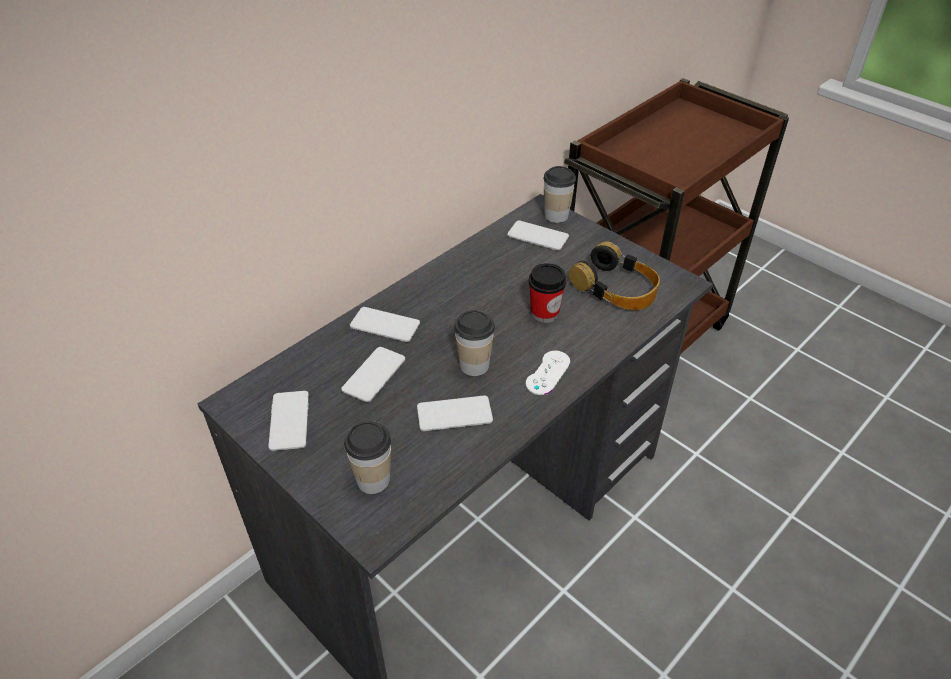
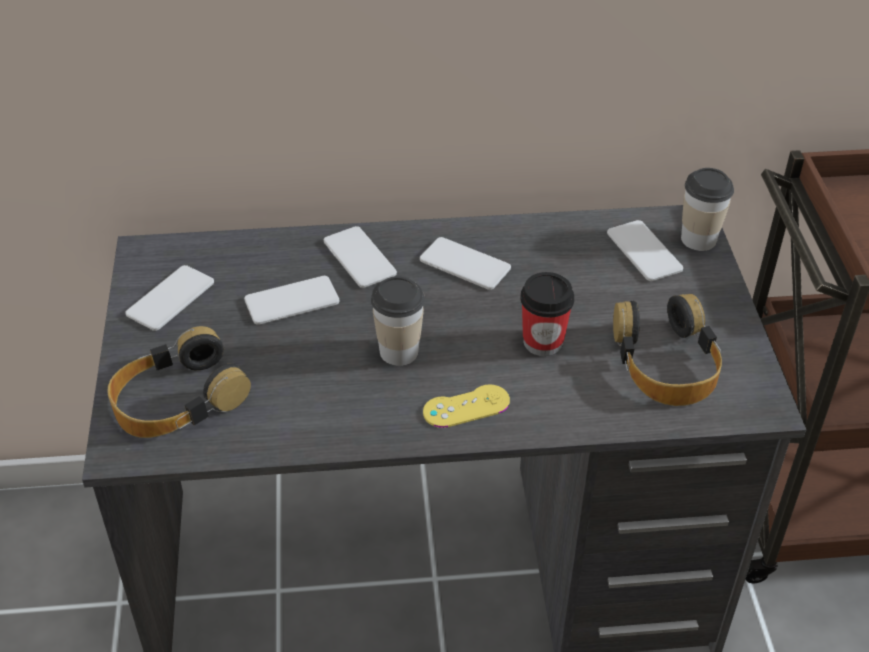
camera: 40 degrees right, 0 degrees up
cup [344,421,391,494] -> headphones [107,326,251,438]
phone [417,395,493,431] -> phone moved to [420,237,511,290]
white game controller [526,351,570,395] -> yellow game controller [423,384,510,428]

